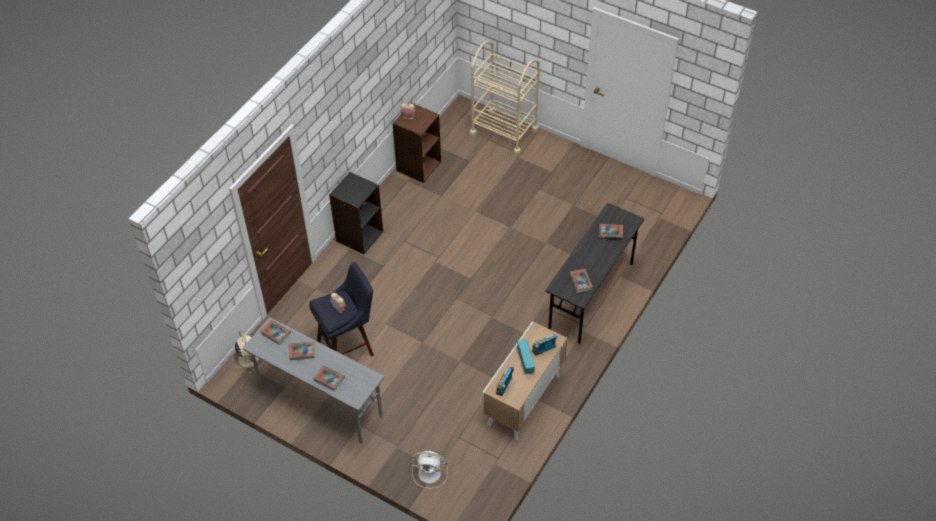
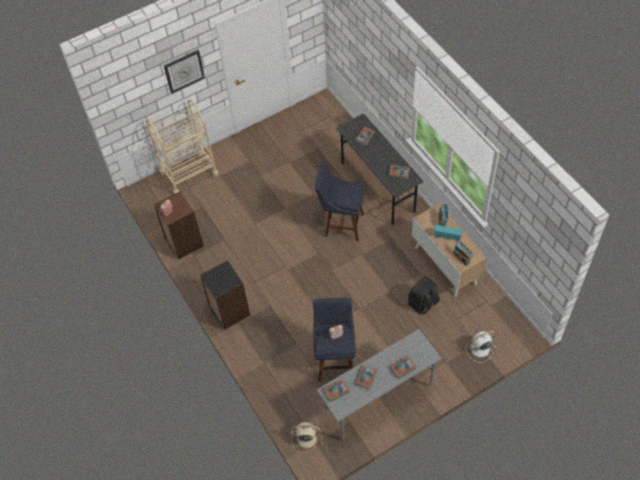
camera: 60 degrees left, 5 degrees up
white fan [411,450,448,489] -> white fan turned 150 degrees counterclockwise [466,331,496,363]
none -> wall clock [163,50,205,94]
none -> blue stool [315,162,365,241]
none -> black backpack [408,276,439,314]

